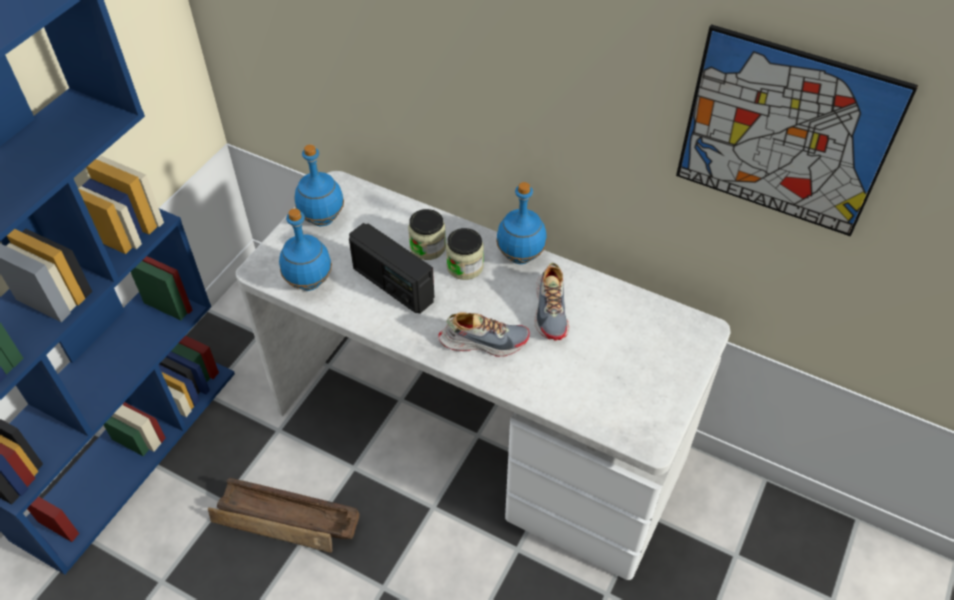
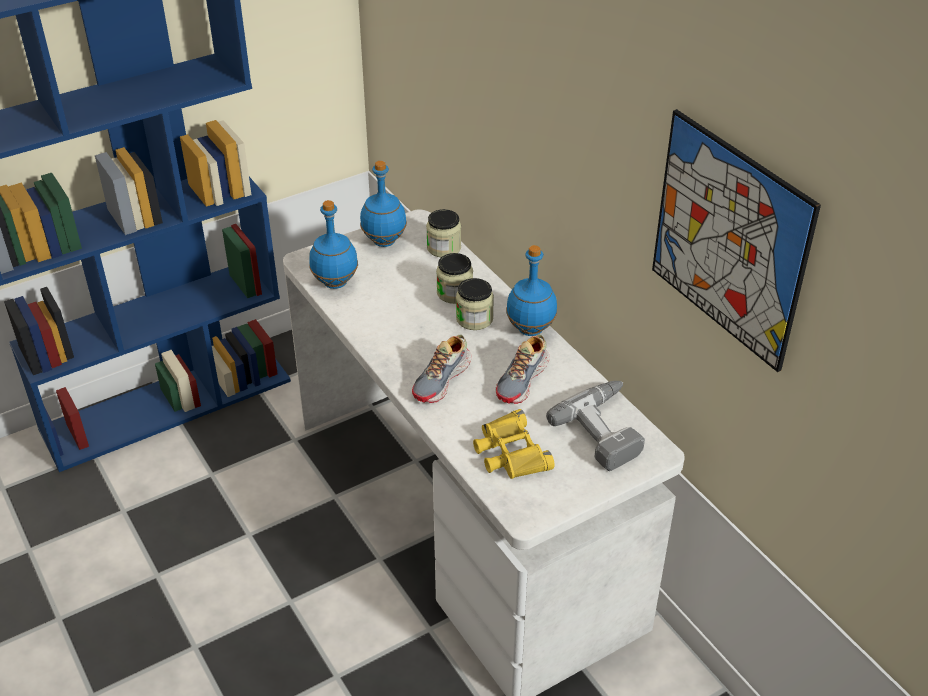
camera: 30 degrees right, 10 degrees down
crate [208,478,360,553] -> none
radio [349,223,435,314] -> none
shoe [438,312,530,357] -> shoe turned 90 degrees clockwise [412,334,472,403]
none -> jar [426,209,461,257]
none -> yellow binoculars [473,409,555,479]
none -> power drill [546,381,645,471]

